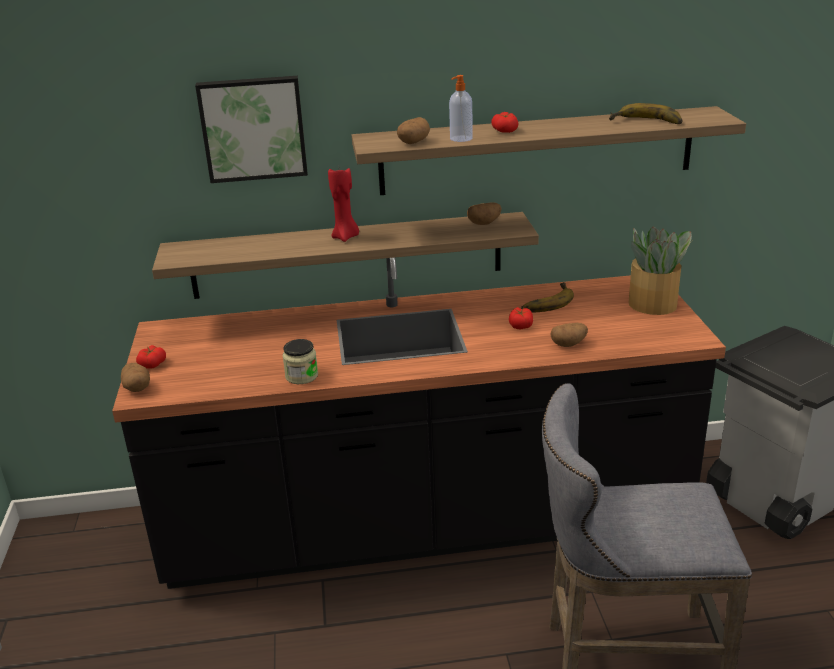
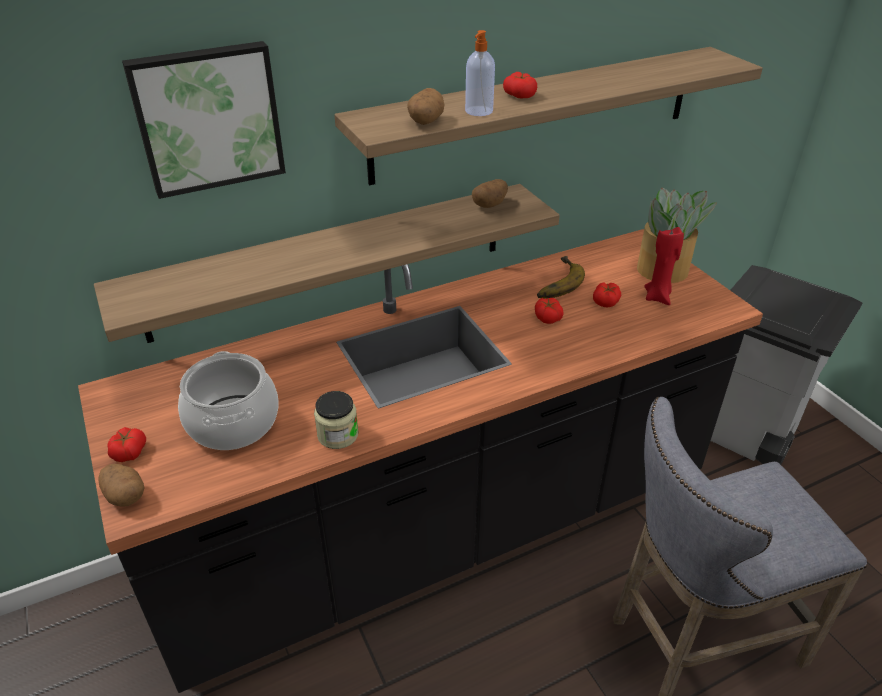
camera: 20 degrees left, 10 degrees up
red candle [328,168,359,242] -> red candle moved to [644,227,684,305]
potato [550,323,588,347] -> none
banana [609,103,682,124] -> none
none -> cooking pot [178,351,279,450]
none -> tomato [593,283,621,308]

